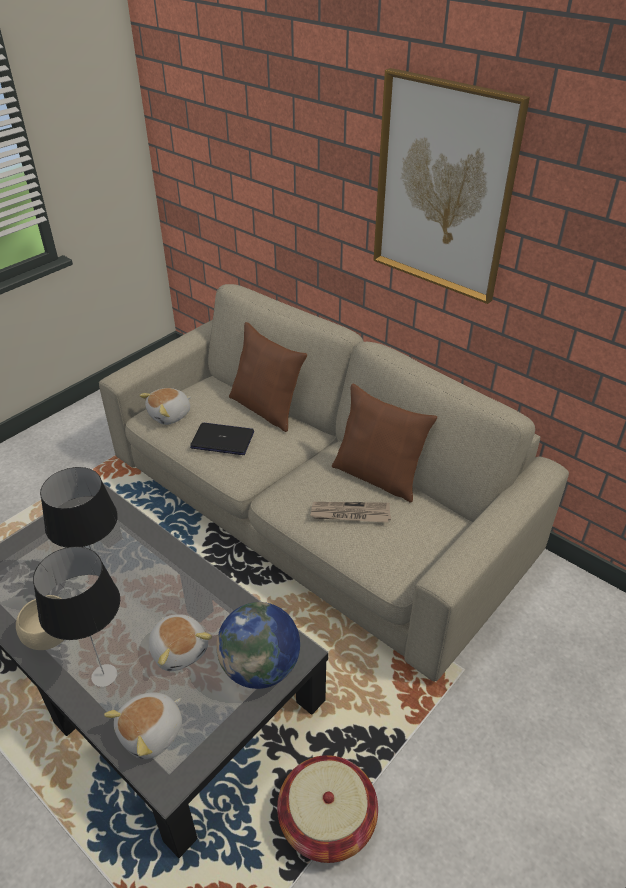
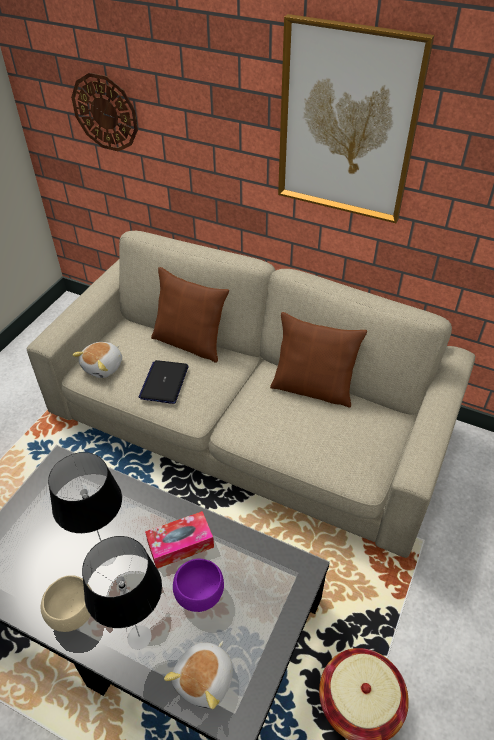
camera: 15 degrees left, 5 degrees up
plush toy [149,614,212,671] -> purple bowl [173,558,224,612]
laptop [190,423,254,455] -> laptop turned 75 degrees counterclockwise [139,360,189,404]
globe [216,602,300,689] -> none
newspaper [310,502,391,522] -> none
none -> wall clock [71,73,138,151]
none -> tissue box [145,511,214,569]

